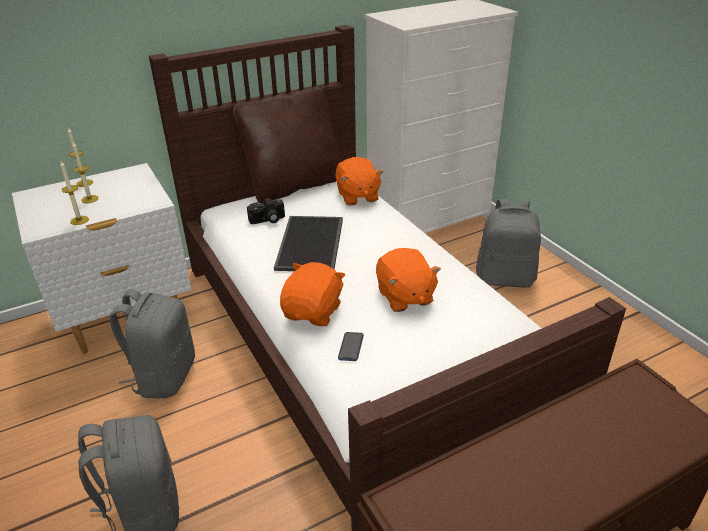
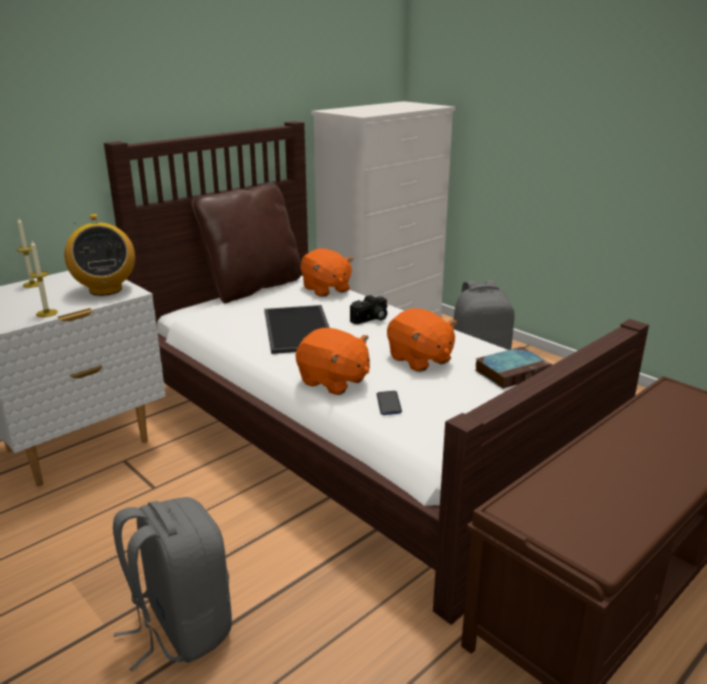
camera: 15 degrees left, 10 degrees down
candle [72,142,99,203] -> none
grey backpack [110,289,195,399] -> none
camera [247,198,285,224] -> camera moved to [350,295,387,324]
orange plush toy [280,262,345,326] -> orange plush toy turned 120 degrees clockwise [296,328,370,395]
none -> radio [64,214,135,296]
none -> book [475,347,552,389]

